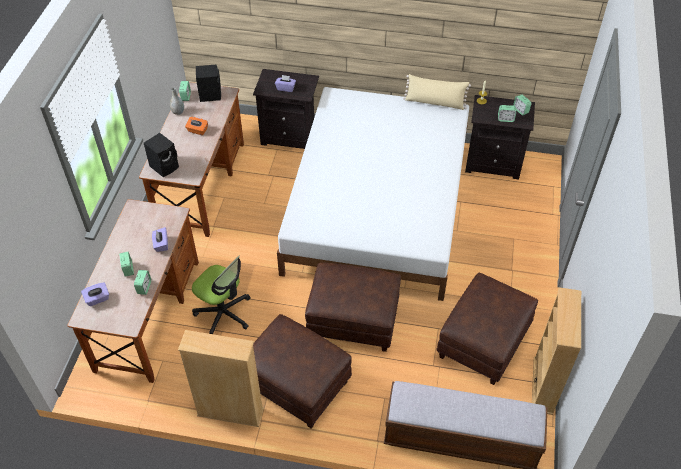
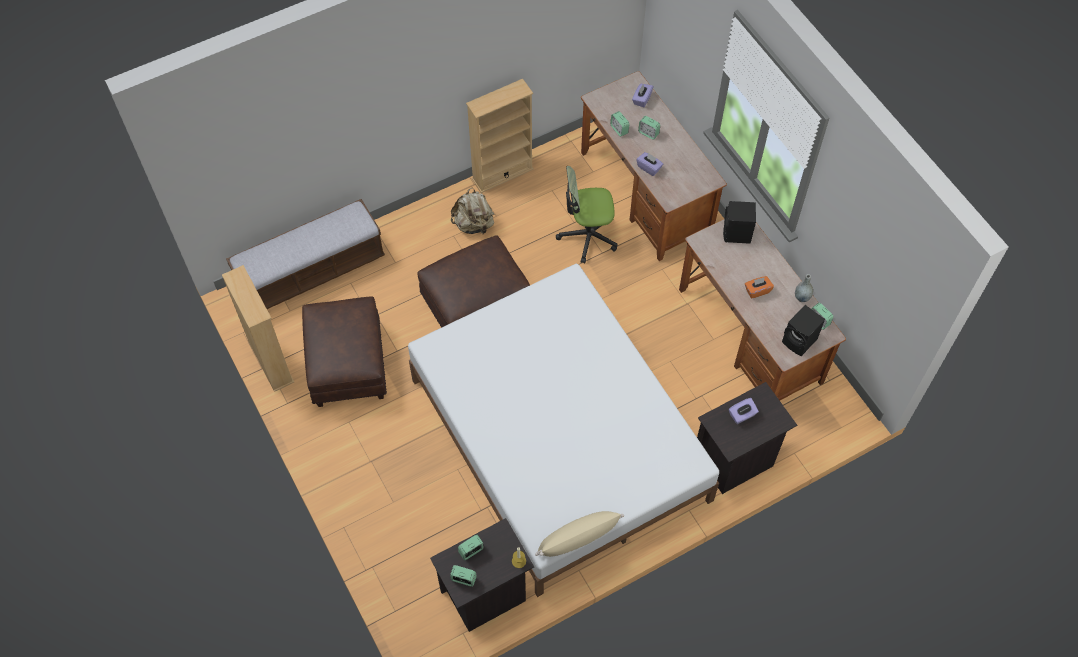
camera: 140 degrees right, 10 degrees up
brown ottoman [253,314,352,429] -> beige backpack [451,187,495,234]

